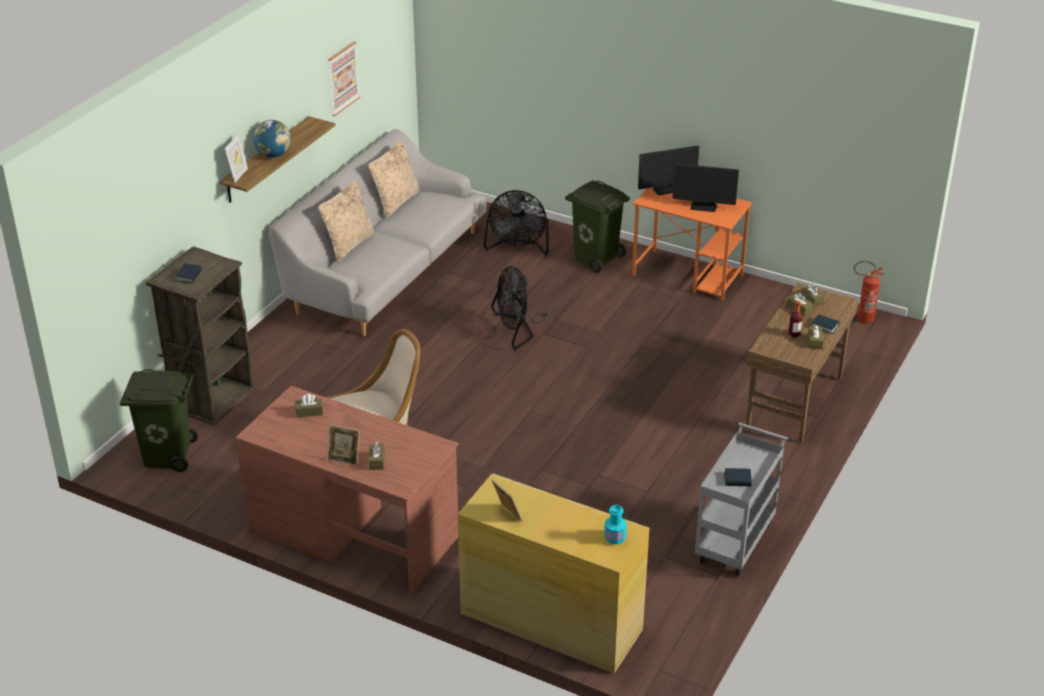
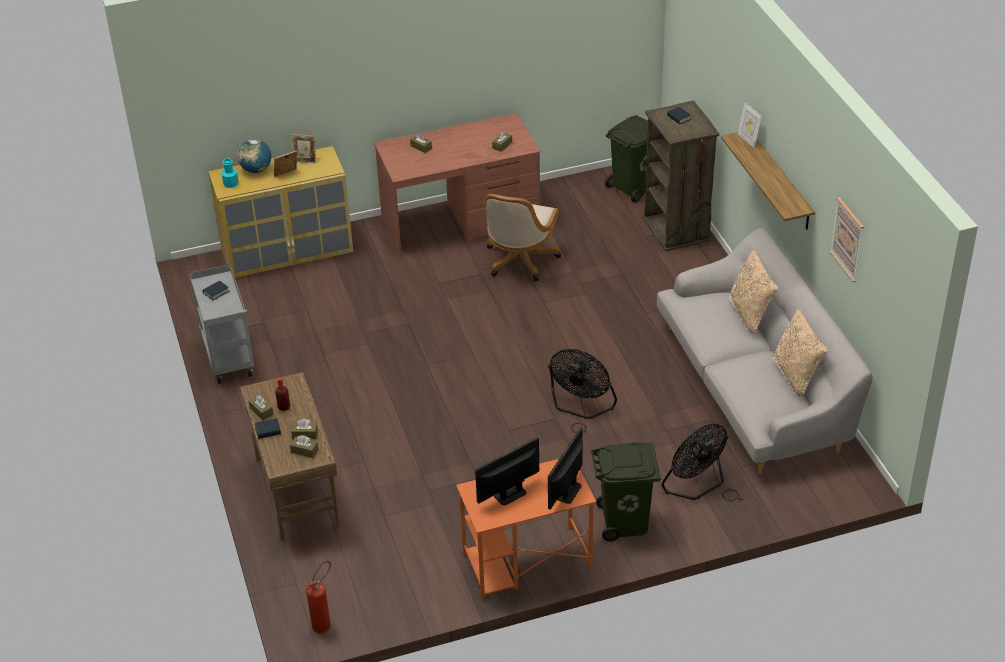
camera: 135 degrees right, 5 degrees up
globe [253,120,291,158] -> globe moved to [237,139,271,173]
picture frame [327,424,360,466] -> picture frame moved to [274,150,297,177]

